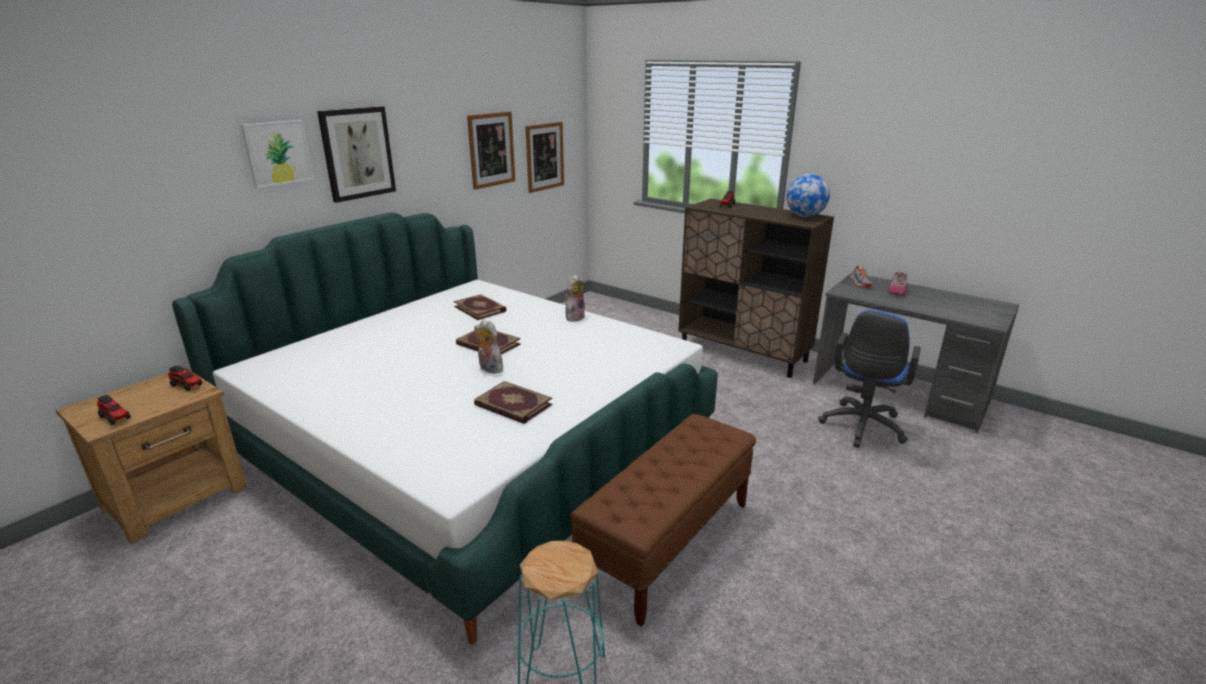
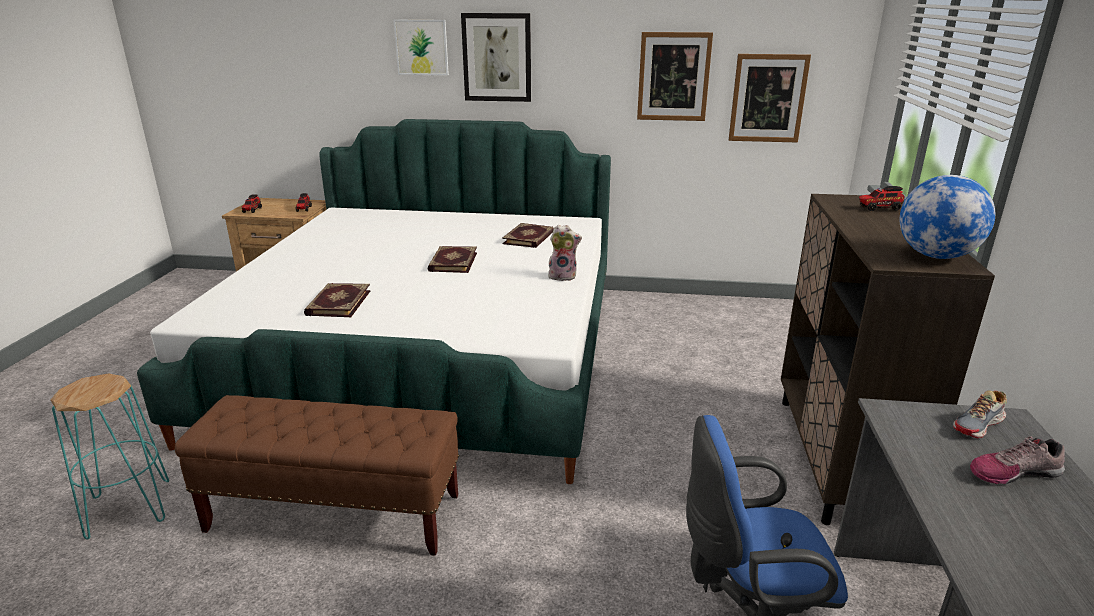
camera: 60 degrees right, 0 degrees up
plush toy [474,319,503,374] -> none

